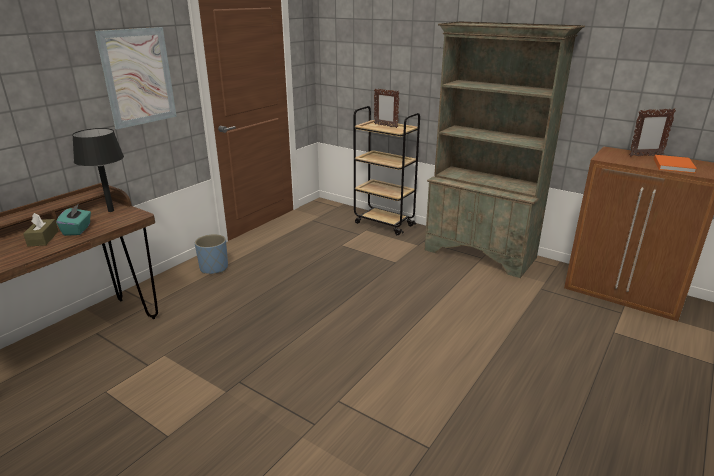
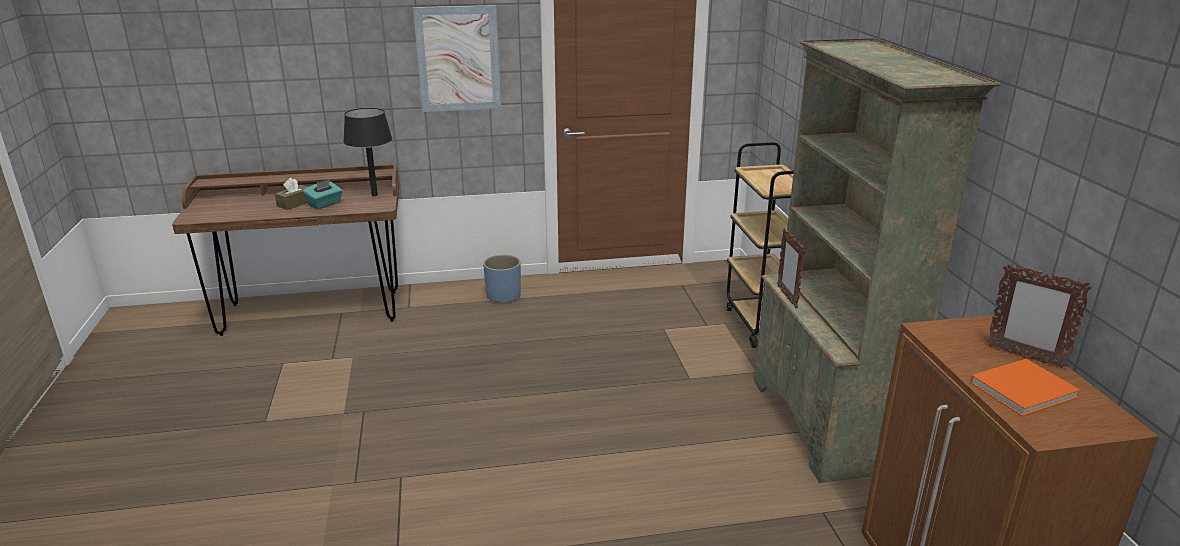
camera: 45 degrees right, 0 degrees up
picture frame [374,88,400,128] -> picture frame moved to [777,228,805,309]

